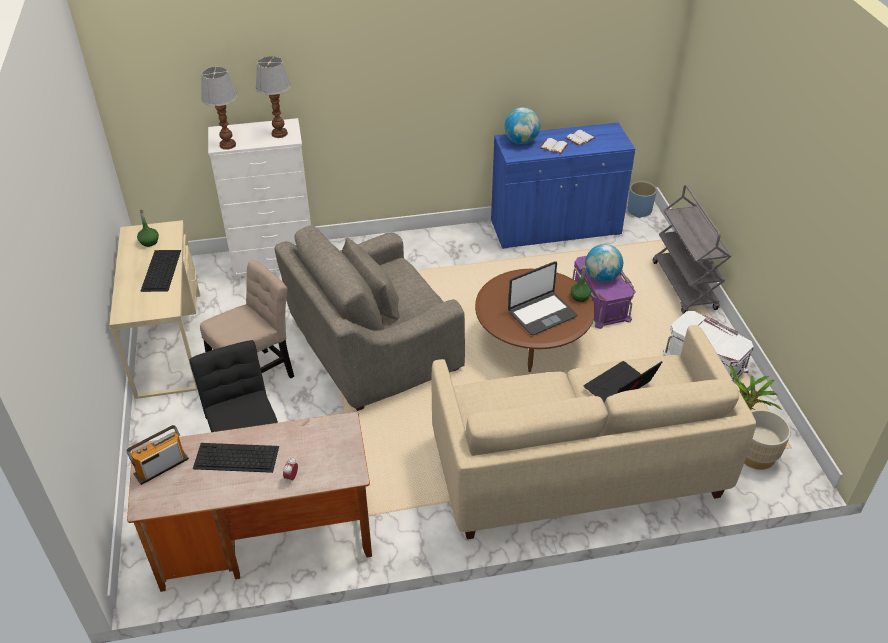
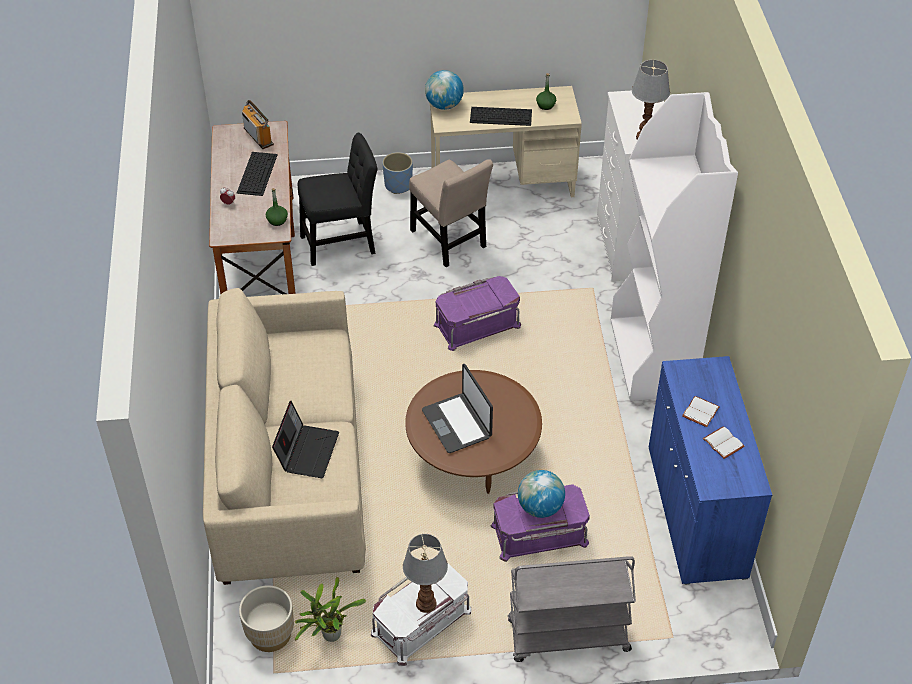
camera: 95 degrees right, 5 degrees up
table lamp [201,67,237,150] -> table lamp moved to [403,534,448,613]
grey armchair [275,225,465,411] -> purple storage box [434,276,521,351]
globe [504,107,540,144] -> globe moved to [425,70,464,110]
green bottle [571,266,591,302] -> green bottle moved to [266,188,288,226]
laptop [583,361,662,402] -> laptop turned 45 degrees clockwise [272,401,339,478]
blue planter [628,181,657,218] -> blue planter moved to [382,152,413,194]
none -> white bookcase [611,92,738,401]

